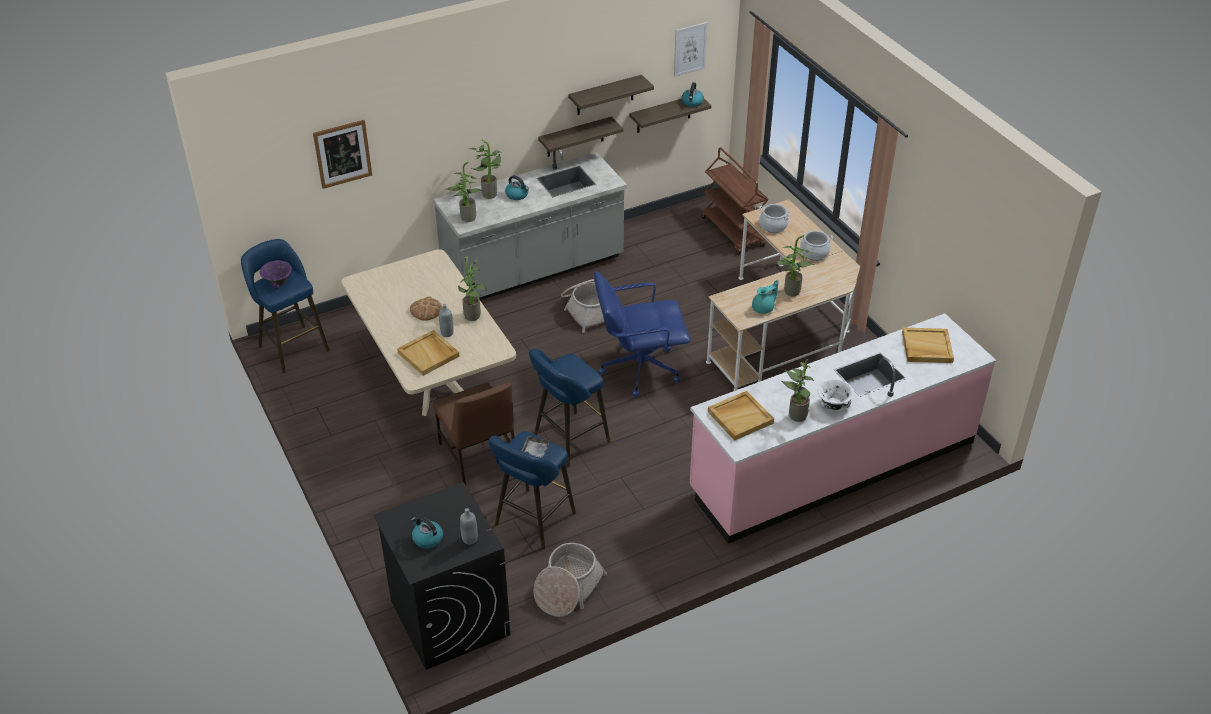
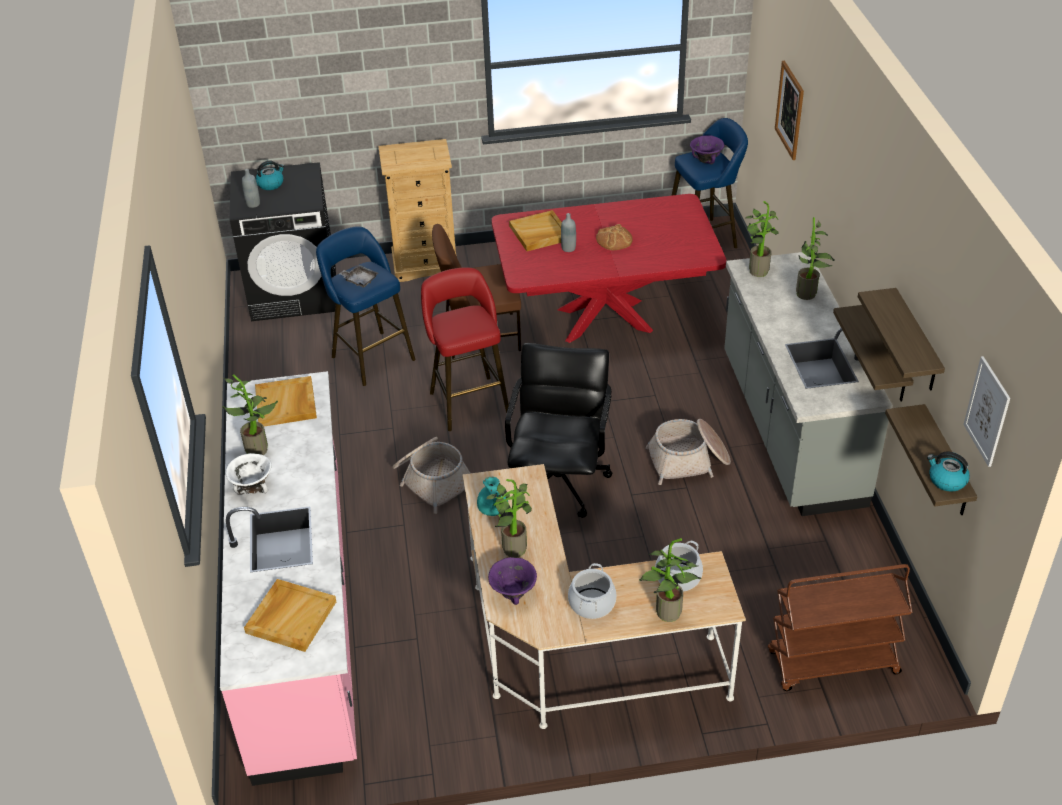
camera: 110 degrees right, 0 degrees up
beige dining table [341,249,516,416] -> red dining table [492,194,727,343]
potted plant [458,256,488,321] -> potted plant moved to [639,538,701,622]
kettle [505,175,529,200] -> none
blue stool [529,348,611,467] -> red stool [421,267,509,431]
basket [534,543,607,617] -> basket moved to [392,437,470,514]
blue office chair [594,271,690,397] -> black office chair [505,343,612,518]
none -> beige dresser [378,139,457,282]
none -> purple bowl [488,557,537,605]

